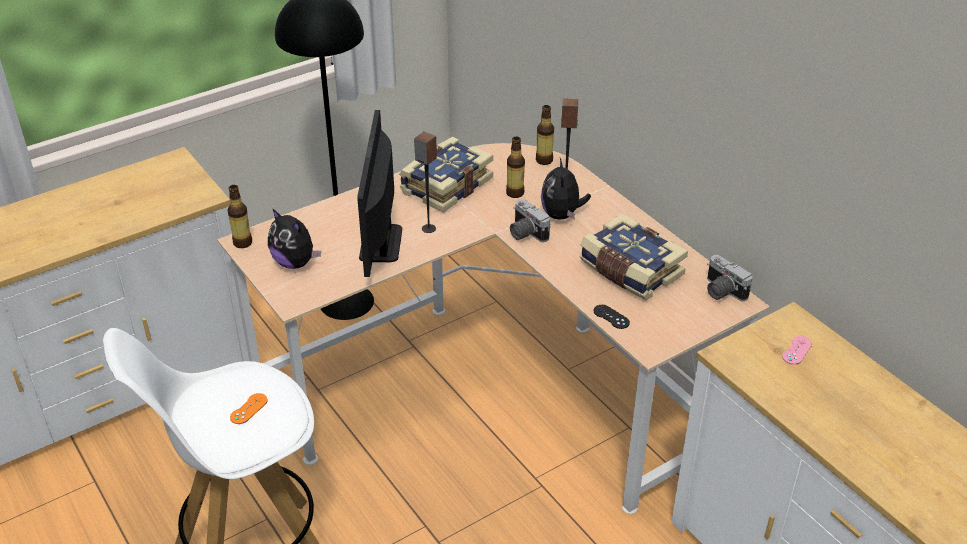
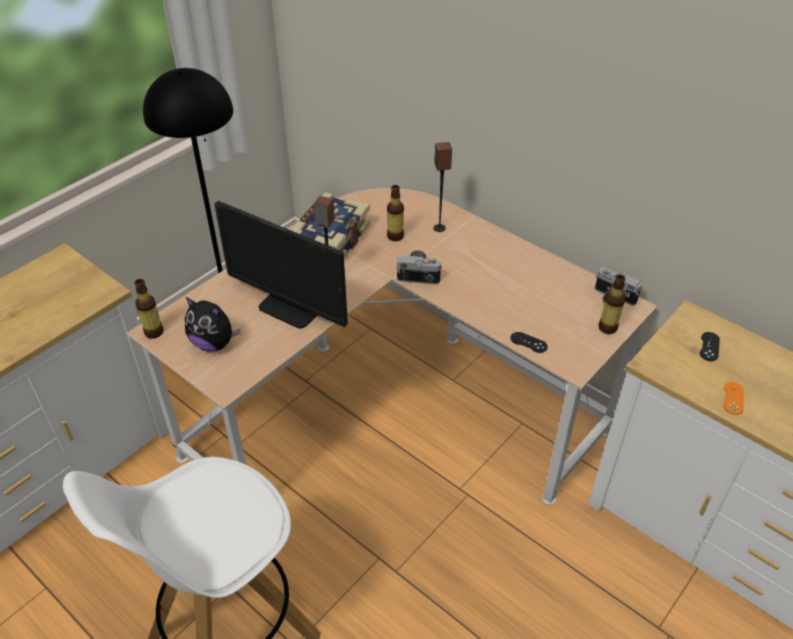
camera: 15 degrees left, 5 degrees up
orange game controller [230,393,268,424] -> orange game controller moved to [723,382,744,415]
monitor [357,110,402,277] -> monitor turned 45 degrees counterclockwise [214,201,348,329]
camera [510,199,551,242] -> camera turned 150 degrees clockwise [397,250,442,285]
bottle [536,105,554,165] -> bottle moved to [598,275,625,334]
plush toy [541,158,591,220] -> none
book [580,213,688,301] -> none
pink game controller [782,336,812,365] -> black game controller [700,332,720,361]

